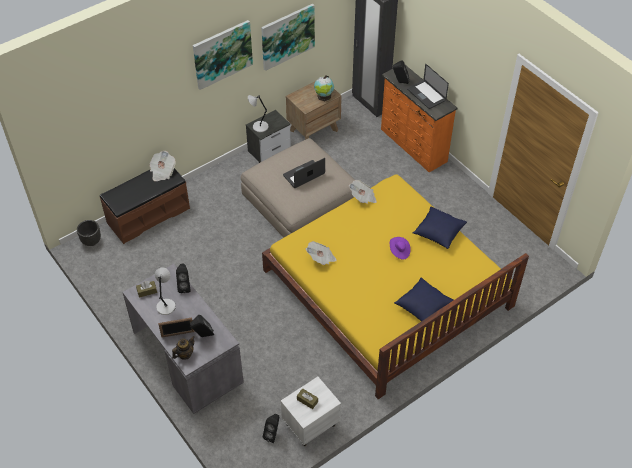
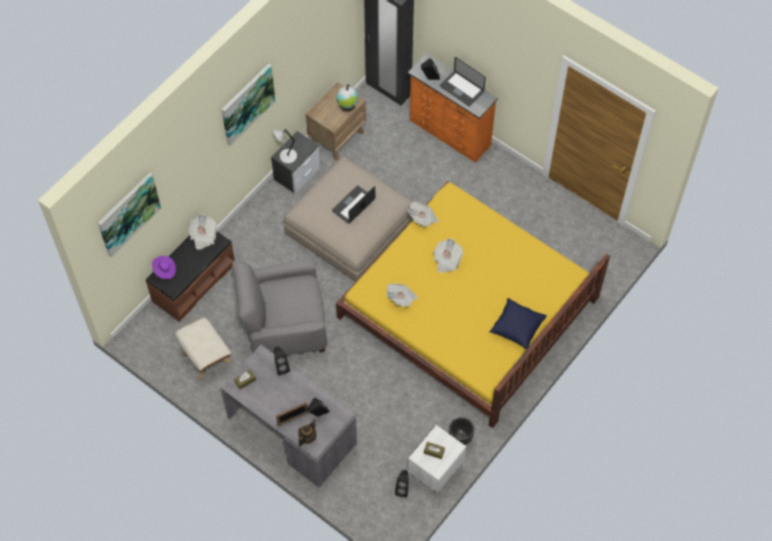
camera: 15 degrees left, 10 degrees up
black planter [77,220,101,246] -> black planter moved to [449,417,474,445]
grey table lamp [155,267,176,315] -> none
picture [261,4,315,71] -> picture moved to [98,173,161,257]
purple hat [390,237,411,259] -> purple hat moved to [152,256,176,279]
blue pillow [413,207,467,249] -> none
none -> beige ottoman [175,317,232,380]
none -> grey armchair [232,259,327,355]
none -> newspaper [433,238,463,273]

